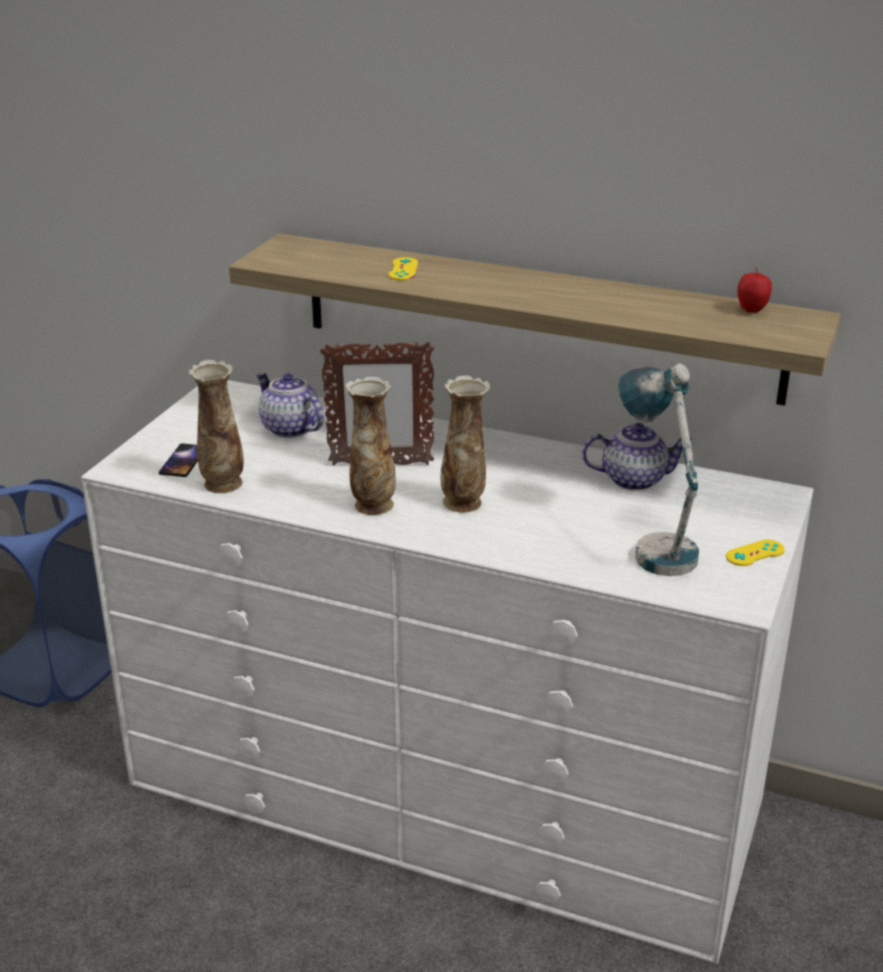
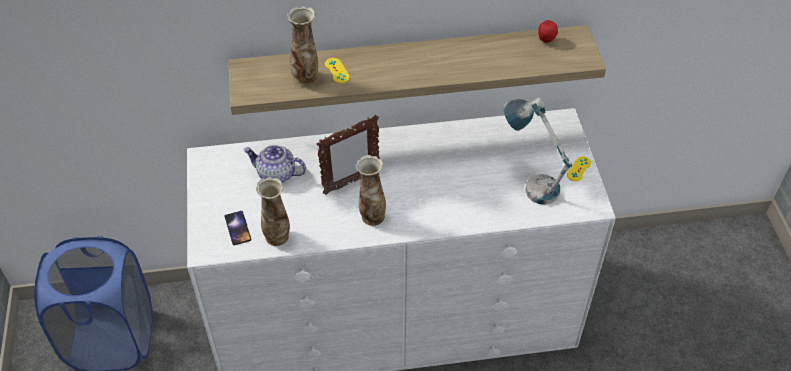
camera: 30 degrees left, 20 degrees up
vase [441,375,490,512] -> vase moved to [287,6,318,87]
teapot [582,423,692,491] -> none

